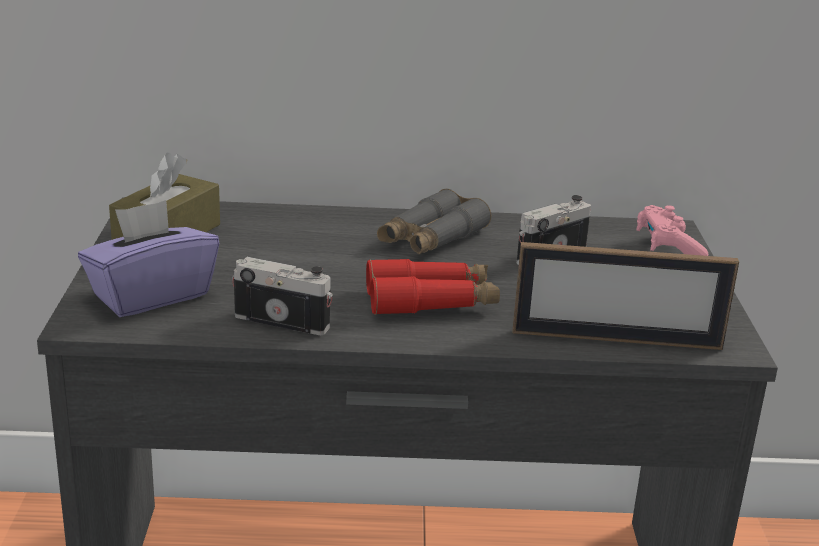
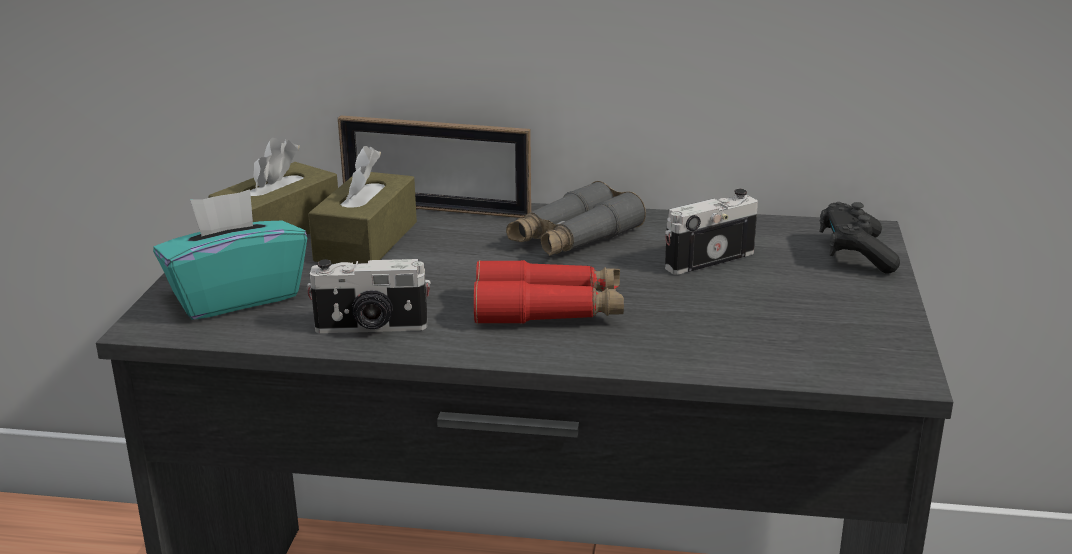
camera: 10 degrees right, 0 degrees up
purple tissue box [78,200,219,317] -> turquoise tissue box [153,189,307,320]
camera [232,257,333,335] -> camera turned 150 degrees clockwise [307,259,430,333]
picture frame [513,242,739,350] -> picture frame moved to [338,115,531,218]
pink game controller [636,205,708,256] -> black game controller [819,202,900,273]
none -> brown tissue box [308,146,417,264]

